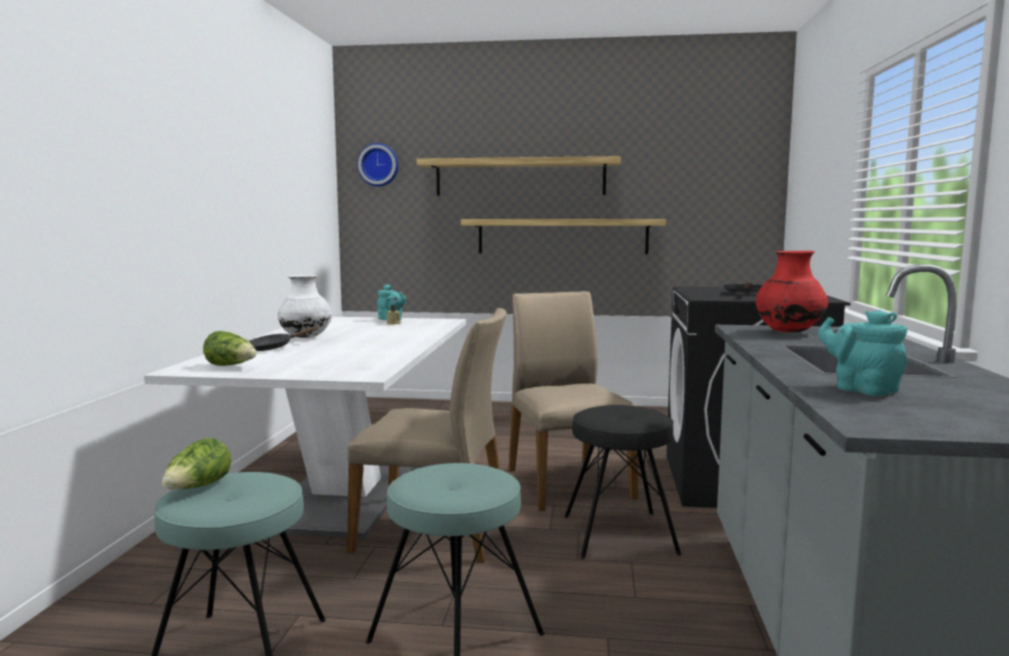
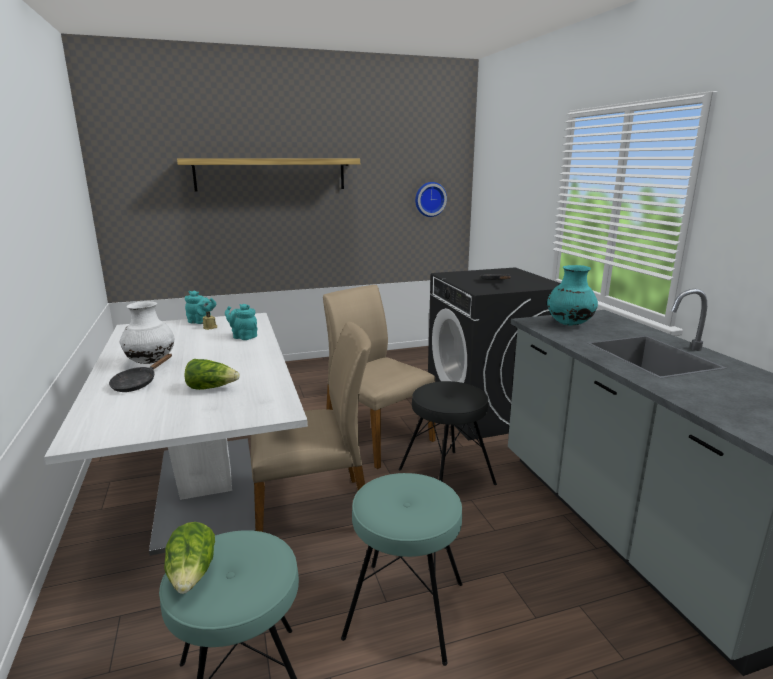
camera: 25 degrees left, 10 degrees up
lettuce [203,331,257,366] -> lettuce moved to [185,359,240,390]
wall clock [357,143,399,187] -> wall clock moved to [415,182,447,217]
shelf [461,219,666,254] -> none
red vase [756,251,828,333] -> turquoise vase [547,265,598,326]
turquoise teapot [818,310,907,396] -> turquoise teapot moved to [225,304,258,340]

